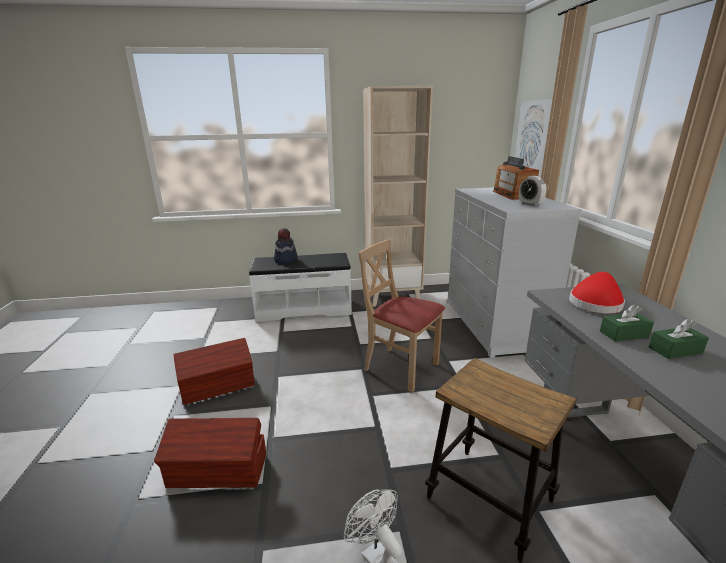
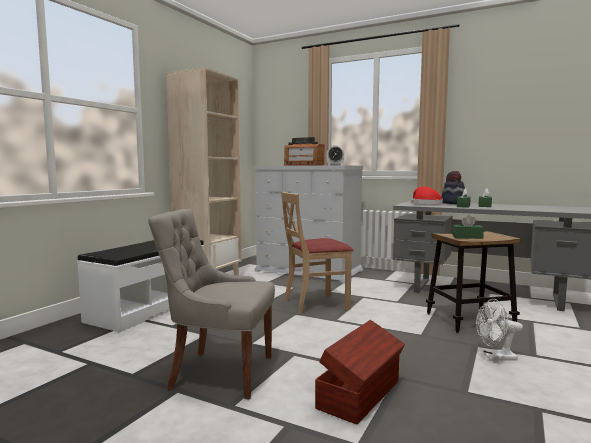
camera: 55 degrees left, 15 degrees down
brown storage box [174,338,255,405] -> grey chair [148,209,275,399]
hat [274,228,298,264] -> hat moved to [441,171,467,204]
picture [515,99,552,176] -> none
none -> green tissue box [452,215,484,239]

